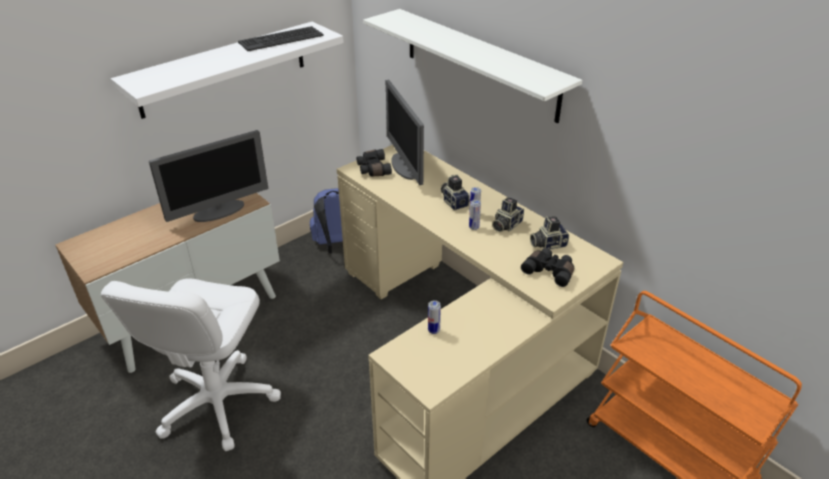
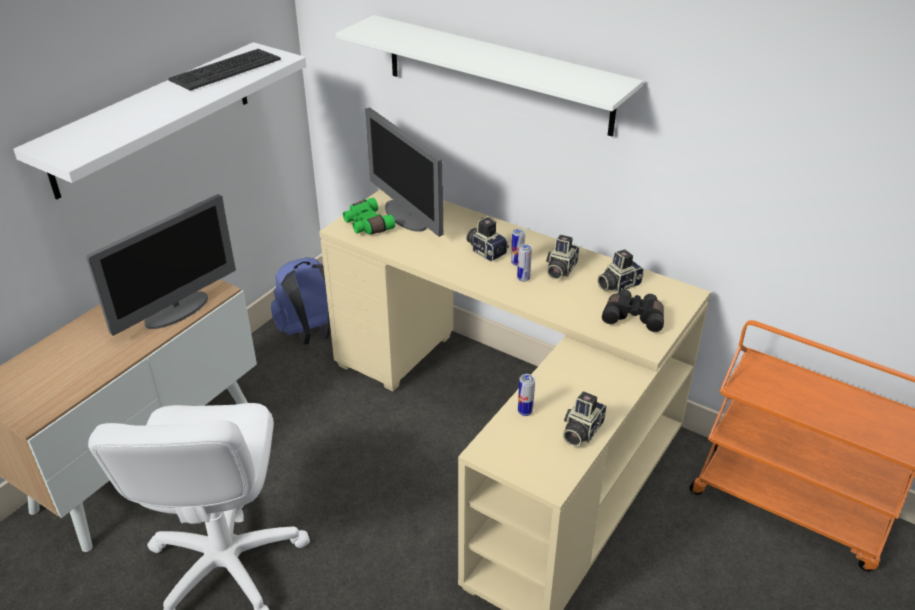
camera: 15 degrees left, 0 degrees up
black binoculars [356,149,392,176] -> green binoculars [343,198,395,235]
none -> camera [563,391,606,447]

